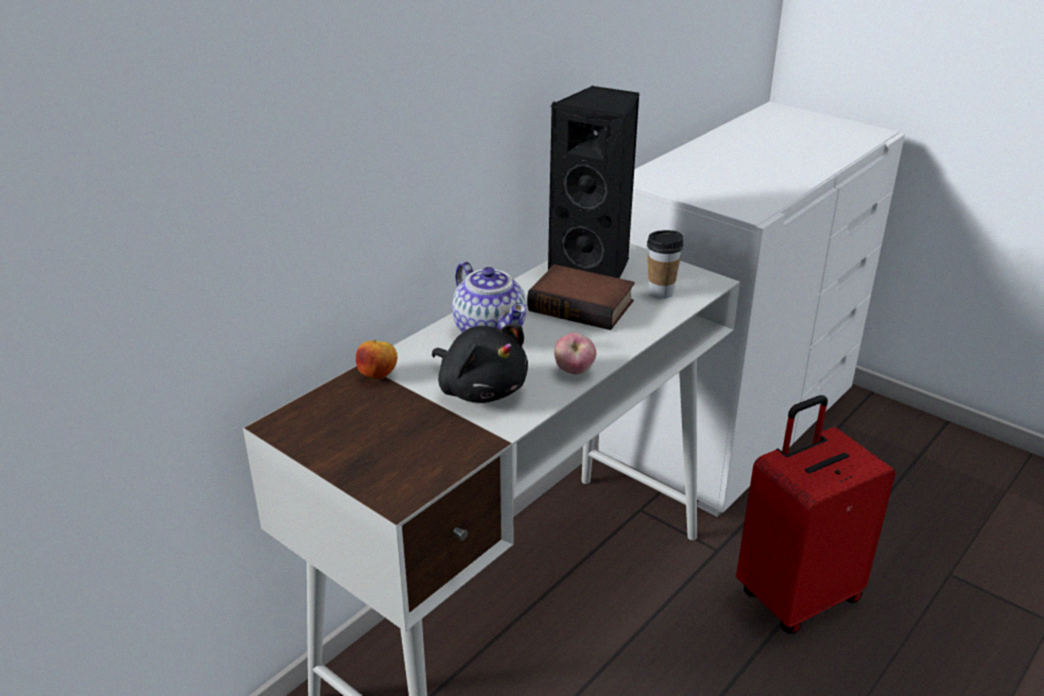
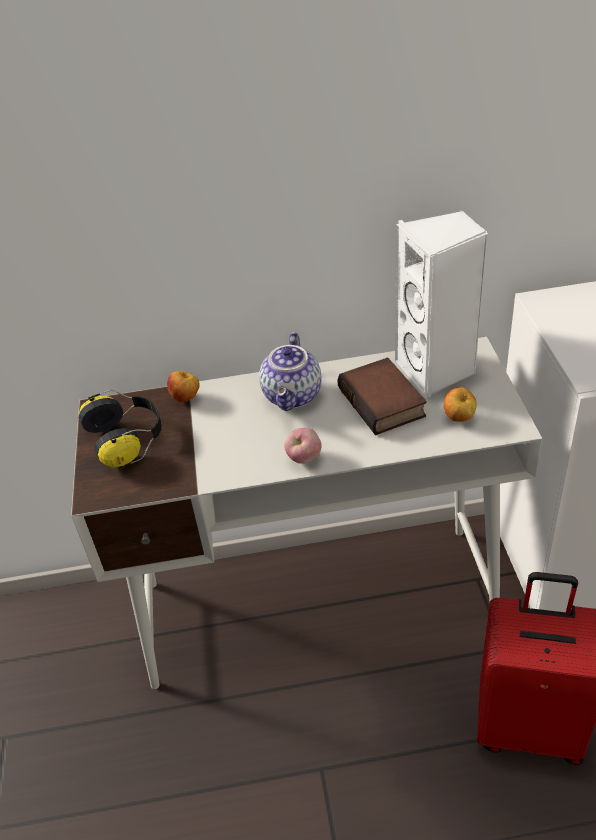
camera: 45 degrees right, 10 degrees up
black plush toy [432,324,528,403] -> none
black speaker [548,85,639,278] -> white speaker [395,210,488,398]
cup [647,230,684,299] -> apple [444,387,476,422]
none -> headphones [79,390,162,469]

